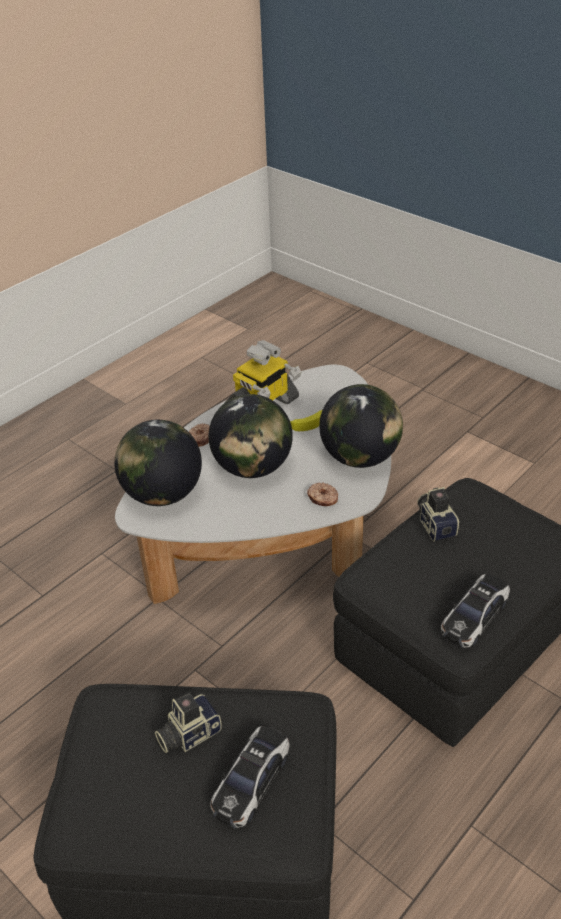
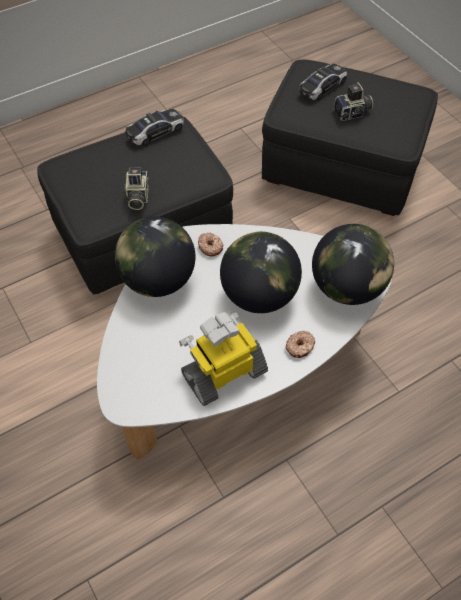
camera: 165 degrees left, 15 degrees up
banana [290,410,322,431] -> none

